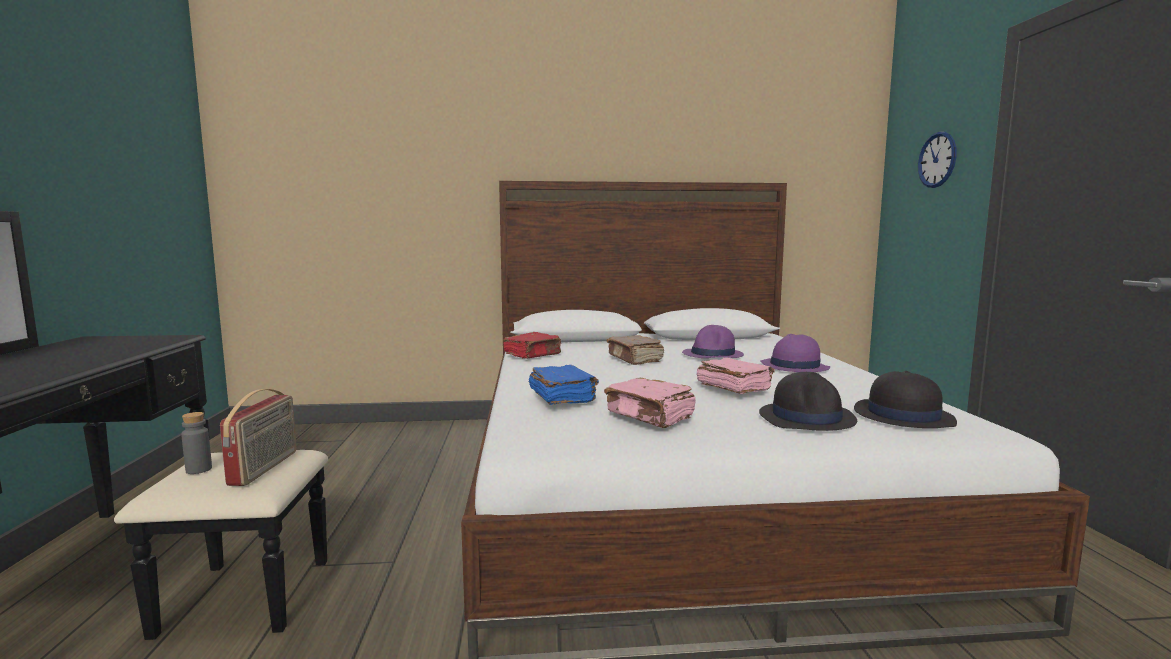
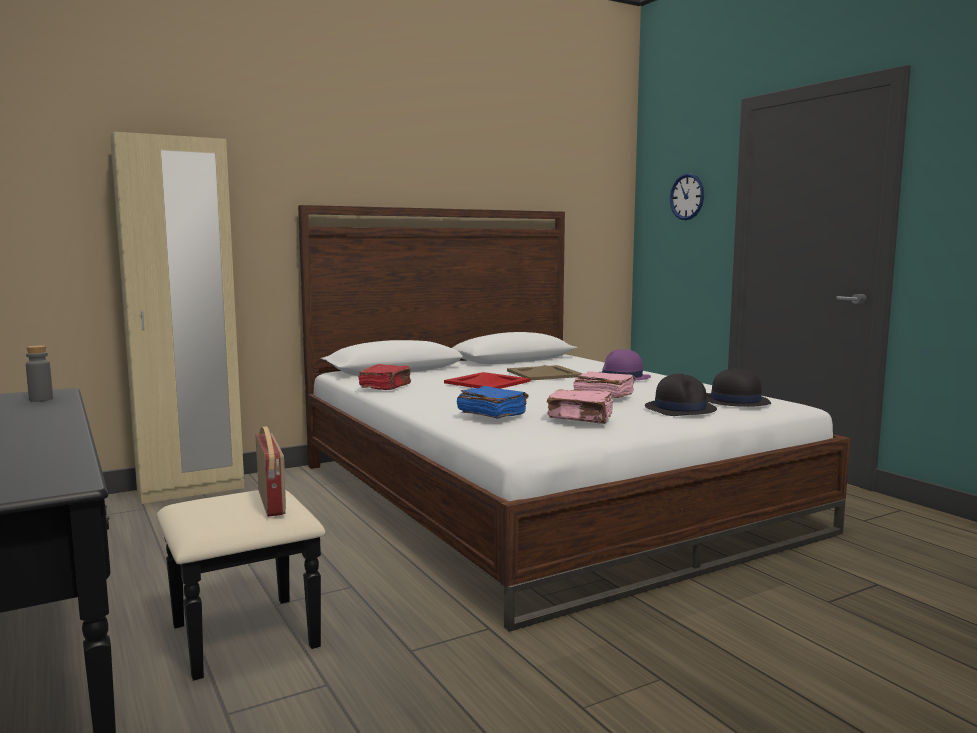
camera: 25 degrees left, 0 degrees up
grey bottle [181,412,212,474] -> grey bottle moved to [26,345,53,402]
brown book [607,335,664,365] -> red tray [444,372,531,389]
purple hat [682,325,744,358] -> beige tray [507,365,583,381]
none -> beige wardrobe [110,132,244,504]

